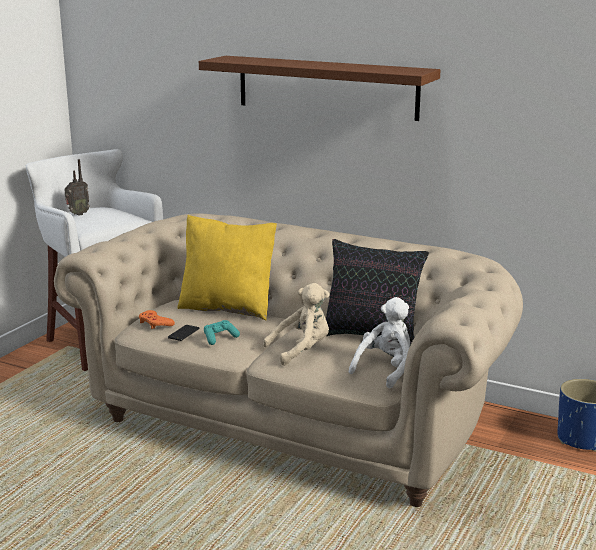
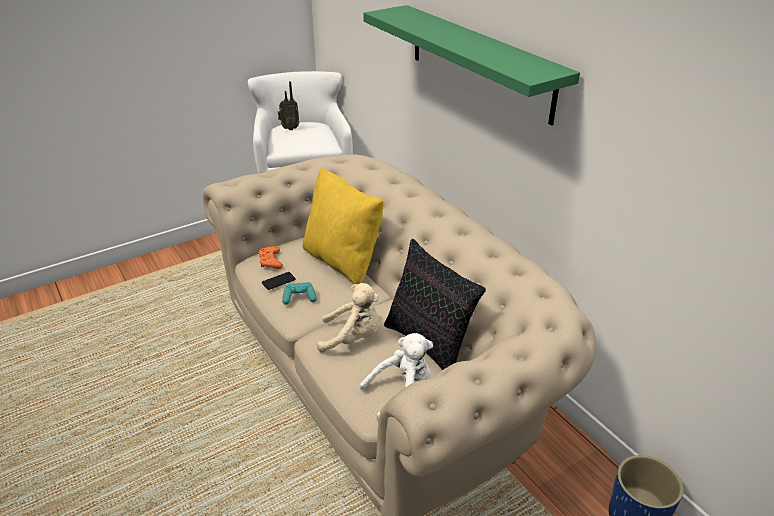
camera: 30 degrees right, 15 degrees up
brown shelf [199,56,441,121] -> green shelf [363,5,580,125]

